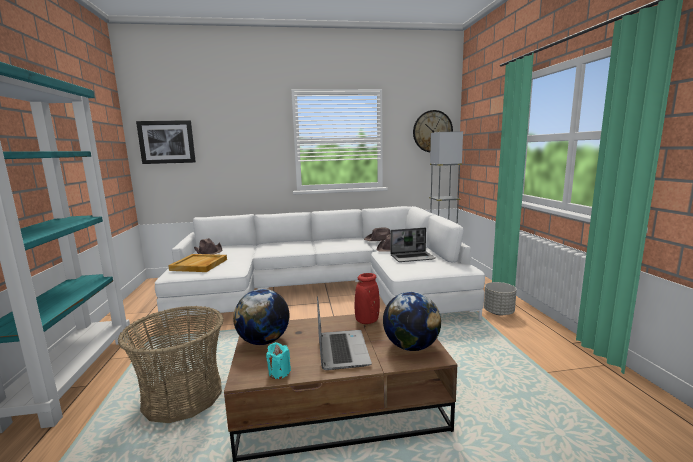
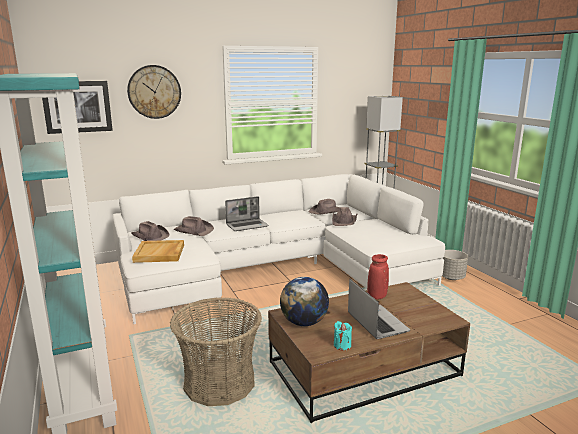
camera: 15 degrees left, 5 degrees up
globe [383,292,441,351] -> none
laptop [390,228,436,262] -> laptop moved to [225,196,269,231]
wall clock [413,110,453,152] -> wall clock moved to [127,65,181,119]
none -> brown hat [173,216,214,236]

